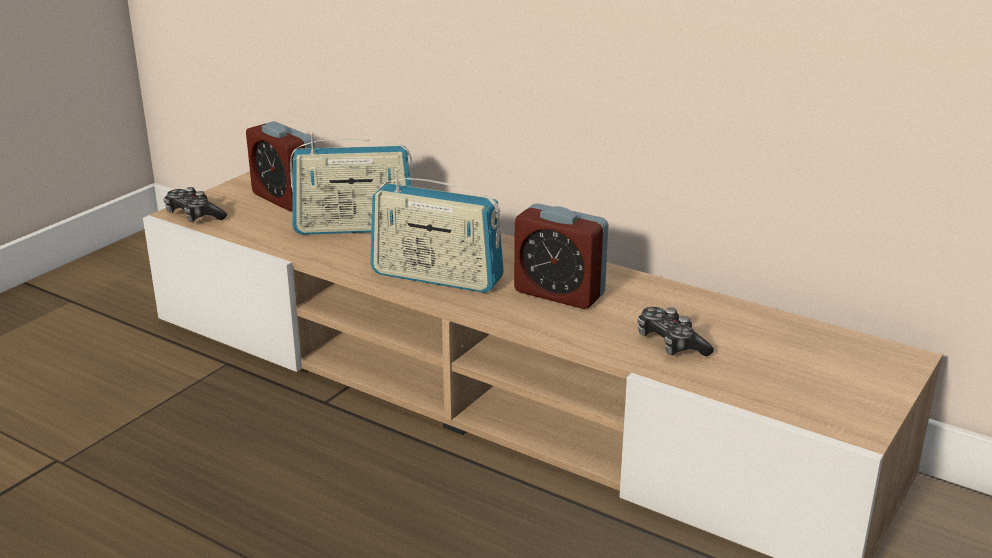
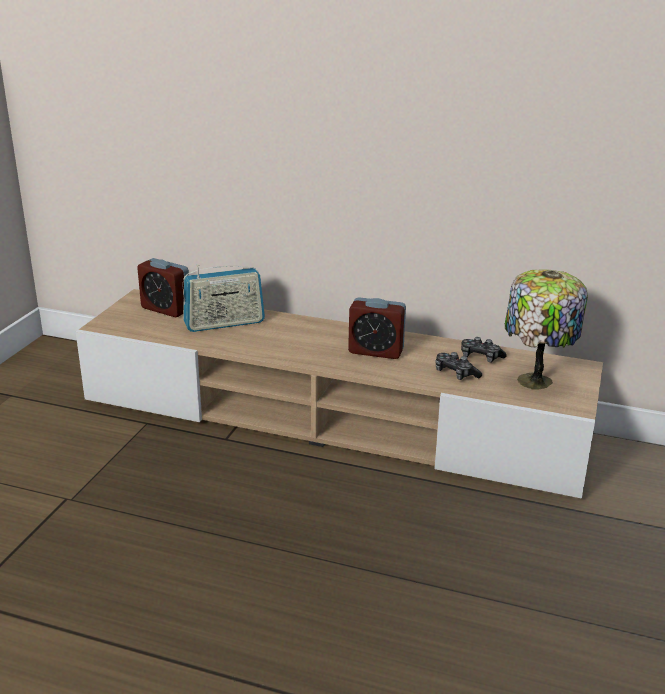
camera: 15 degrees left, 0 degrees up
game controller [163,187,227,222] -> game controller moved to [461,337,507,362]
radio [371,169,504,293] -> none
none -> table lamp [505,269,588,390]

